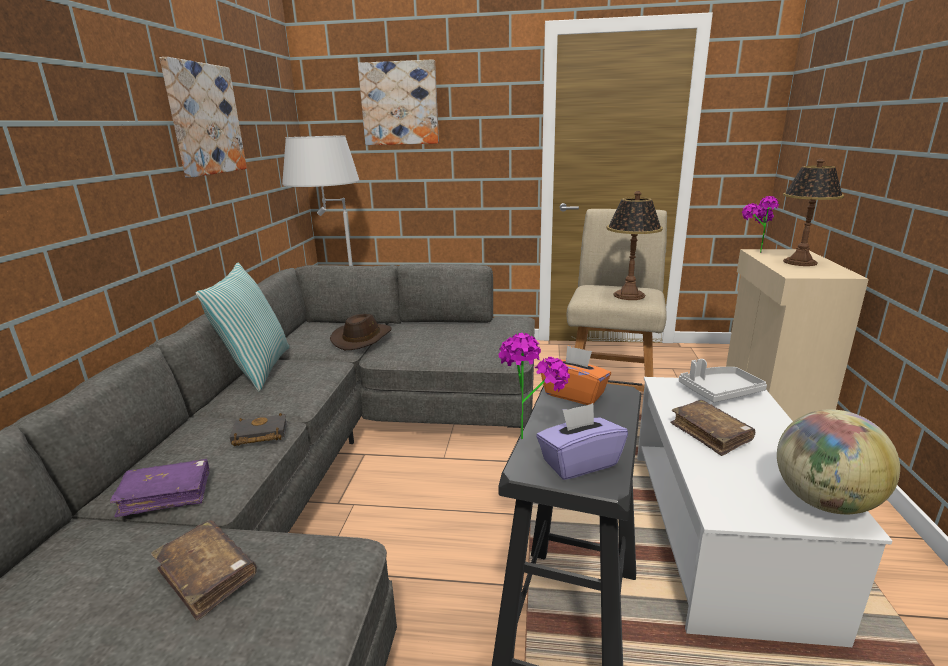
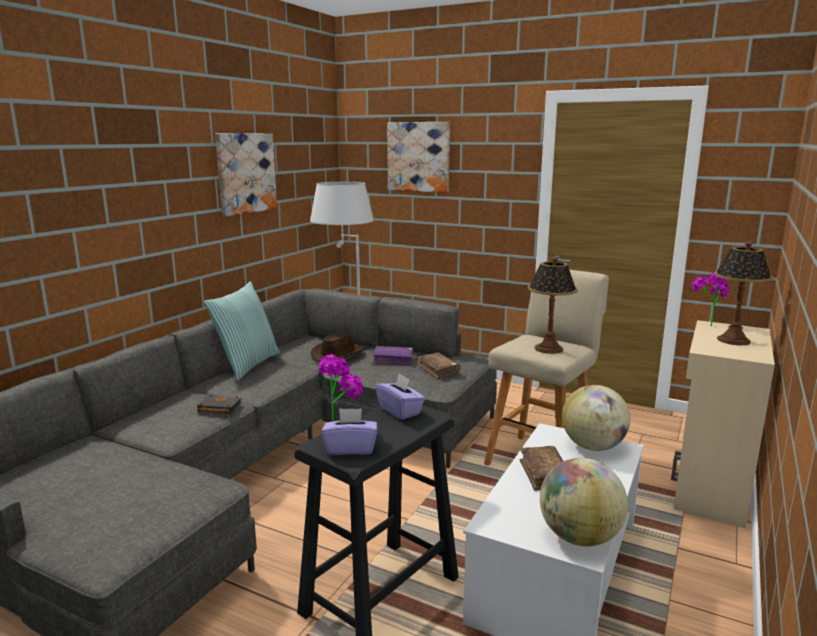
camera: 20 degrees right, 5 degrees down
purple book [110,459,210,518] -> purple book moved to [372,346,413,365]
brown book [151,520,257,621] -> brown book moved to [417,352,460,379]
orange tissue box [541,345,611,405] -> purple tissue box [375,373,425,420]
grey tray [679,359,767,402] -> globe [562,385,630,451]

